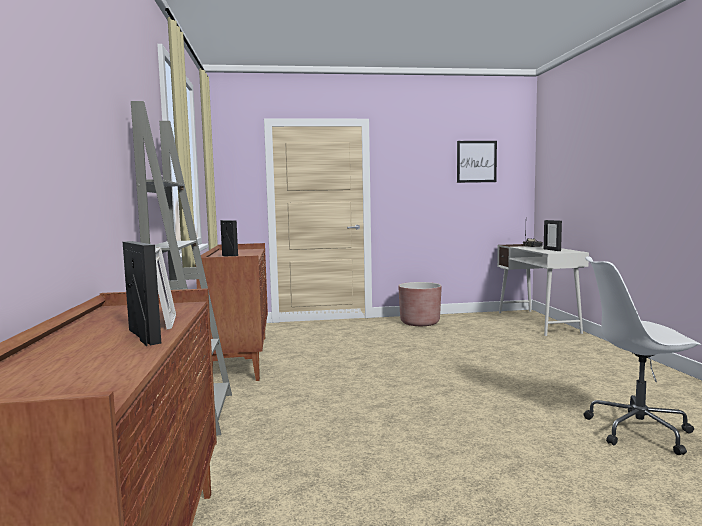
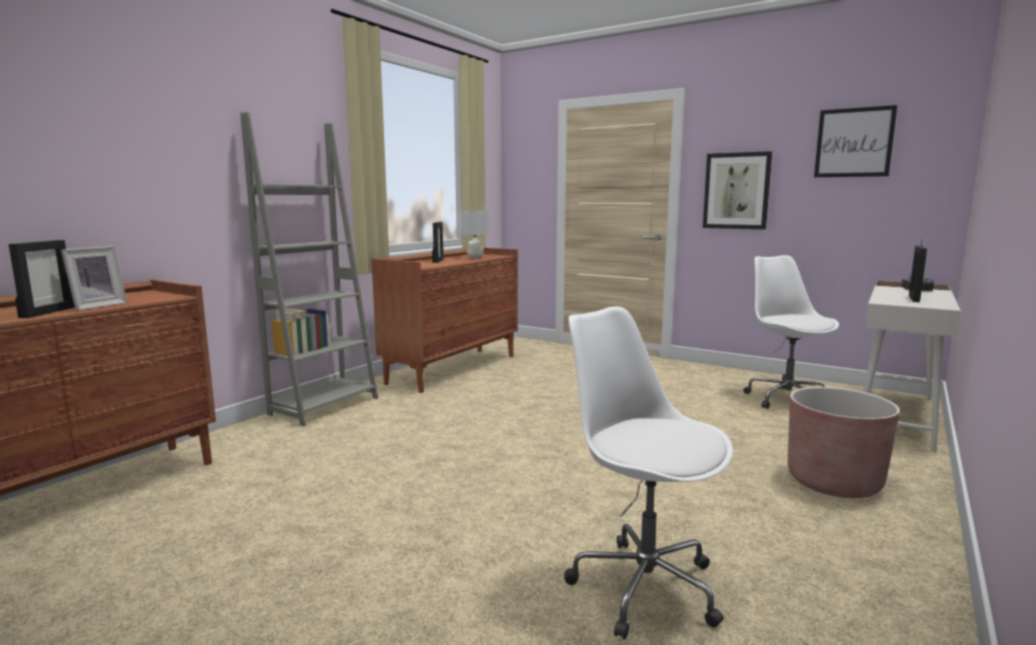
camera: 40 degrees right, 5 degrees up
brown planter [398,282,442,326] -> brown planter moved to [788,387,900,498]
none -> grey table lamp [461,210,488,259]
none -> picture [703,151,772,229]
none -> white office chair [743,255,839,409]

